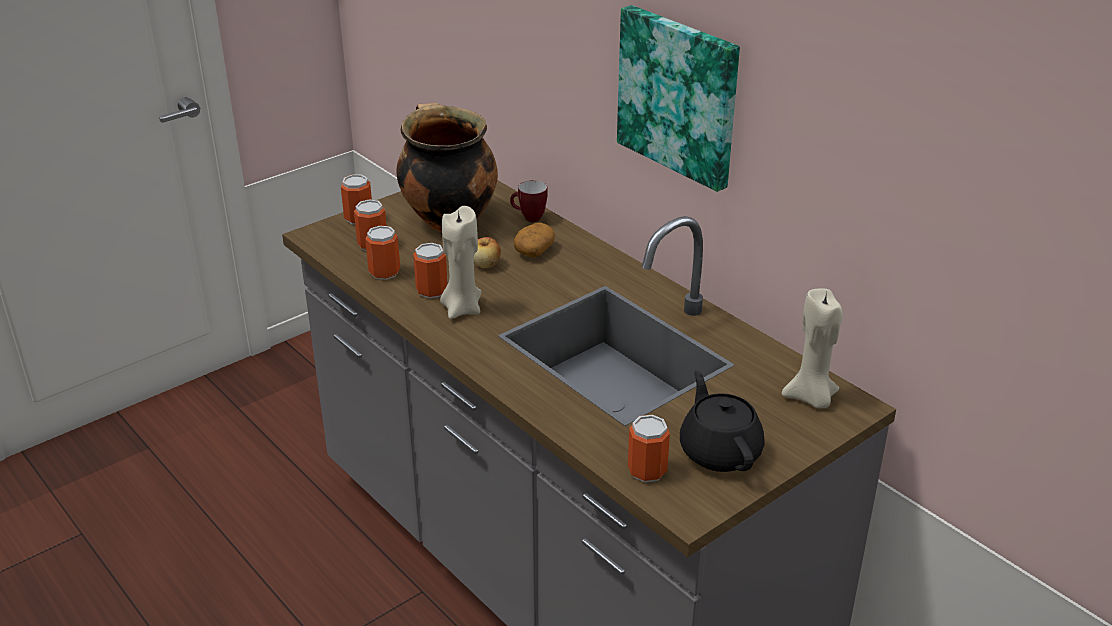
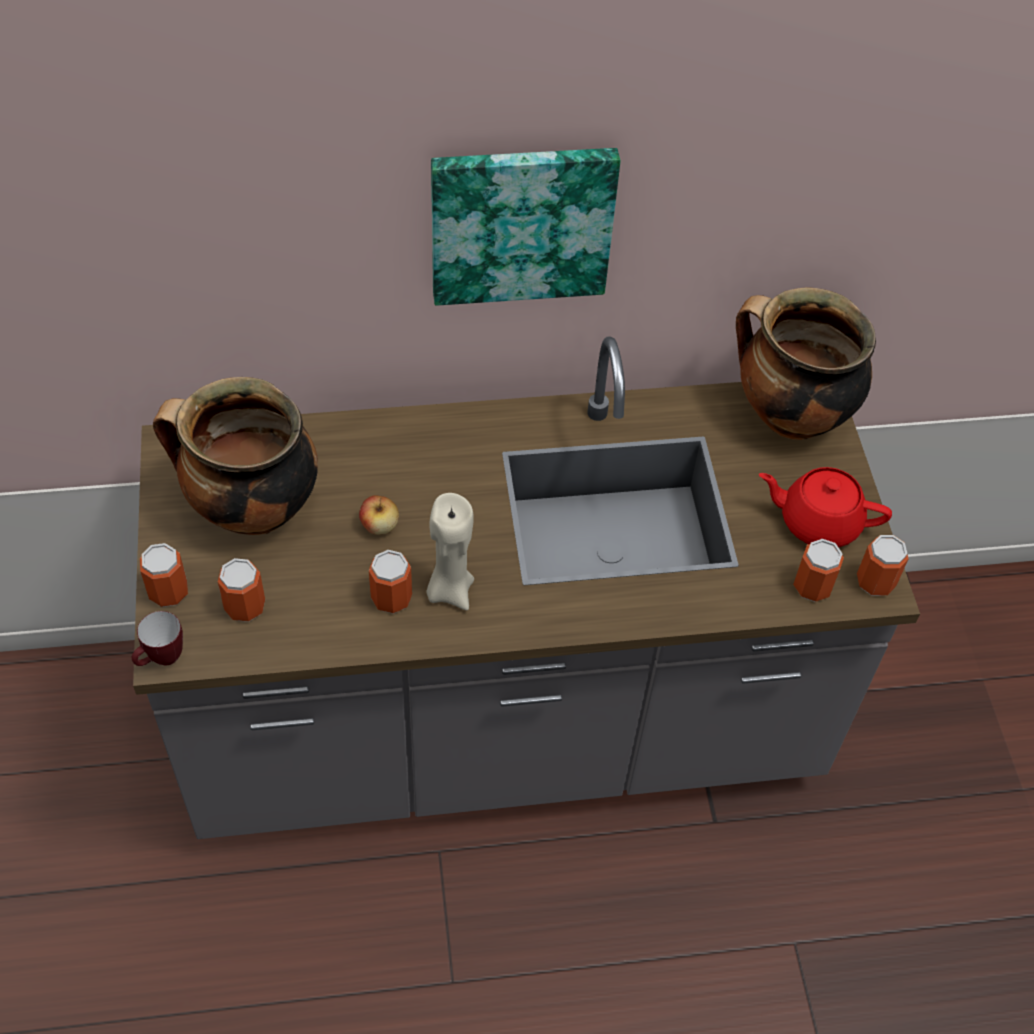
camera: 60 degrees left, 20 degrees up
can [365,226,400,280] -> can moved to [857,535,908,596]
mug [510,180,548,222] -> mug moved to [132,611,183,666]
potato [514,223,555,258] -> none
black teapot [680,371,765,472] -> red teapot [759,467,892,547]
beige candle [782,289,843,408] -> cooking pot [736,287,876,440]

